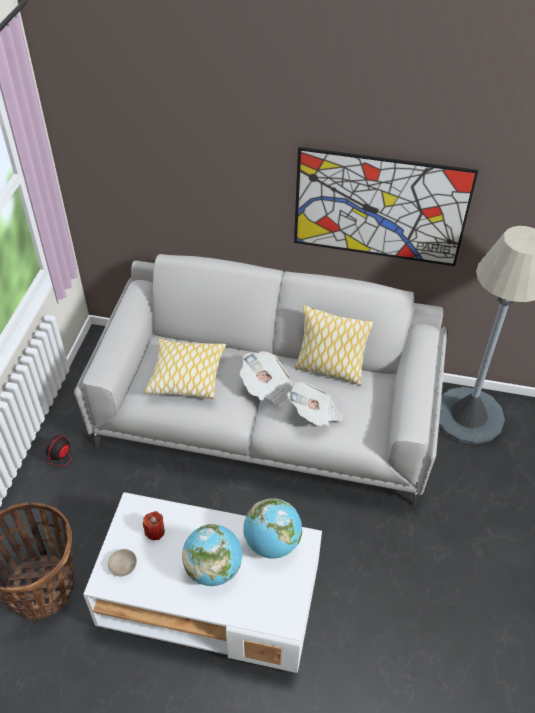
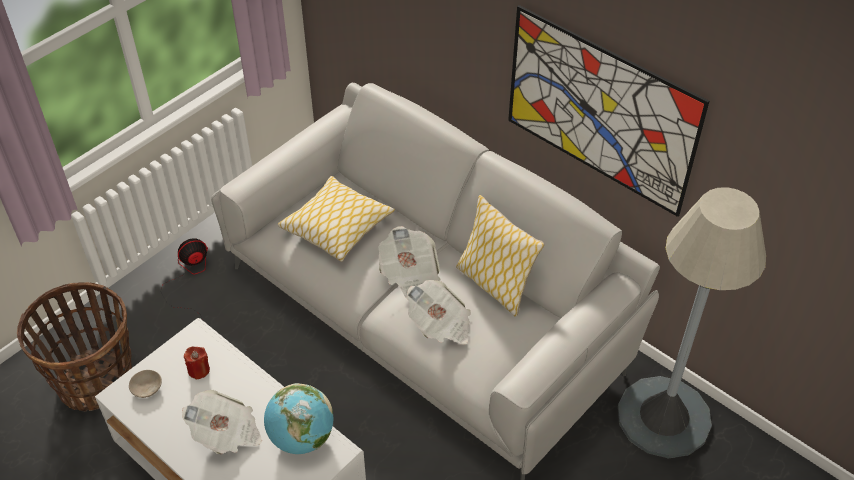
camera: 30 degrees right, 0 degrees up
globe [182,524,242,586] -> newspaper [182,390,262,454]

